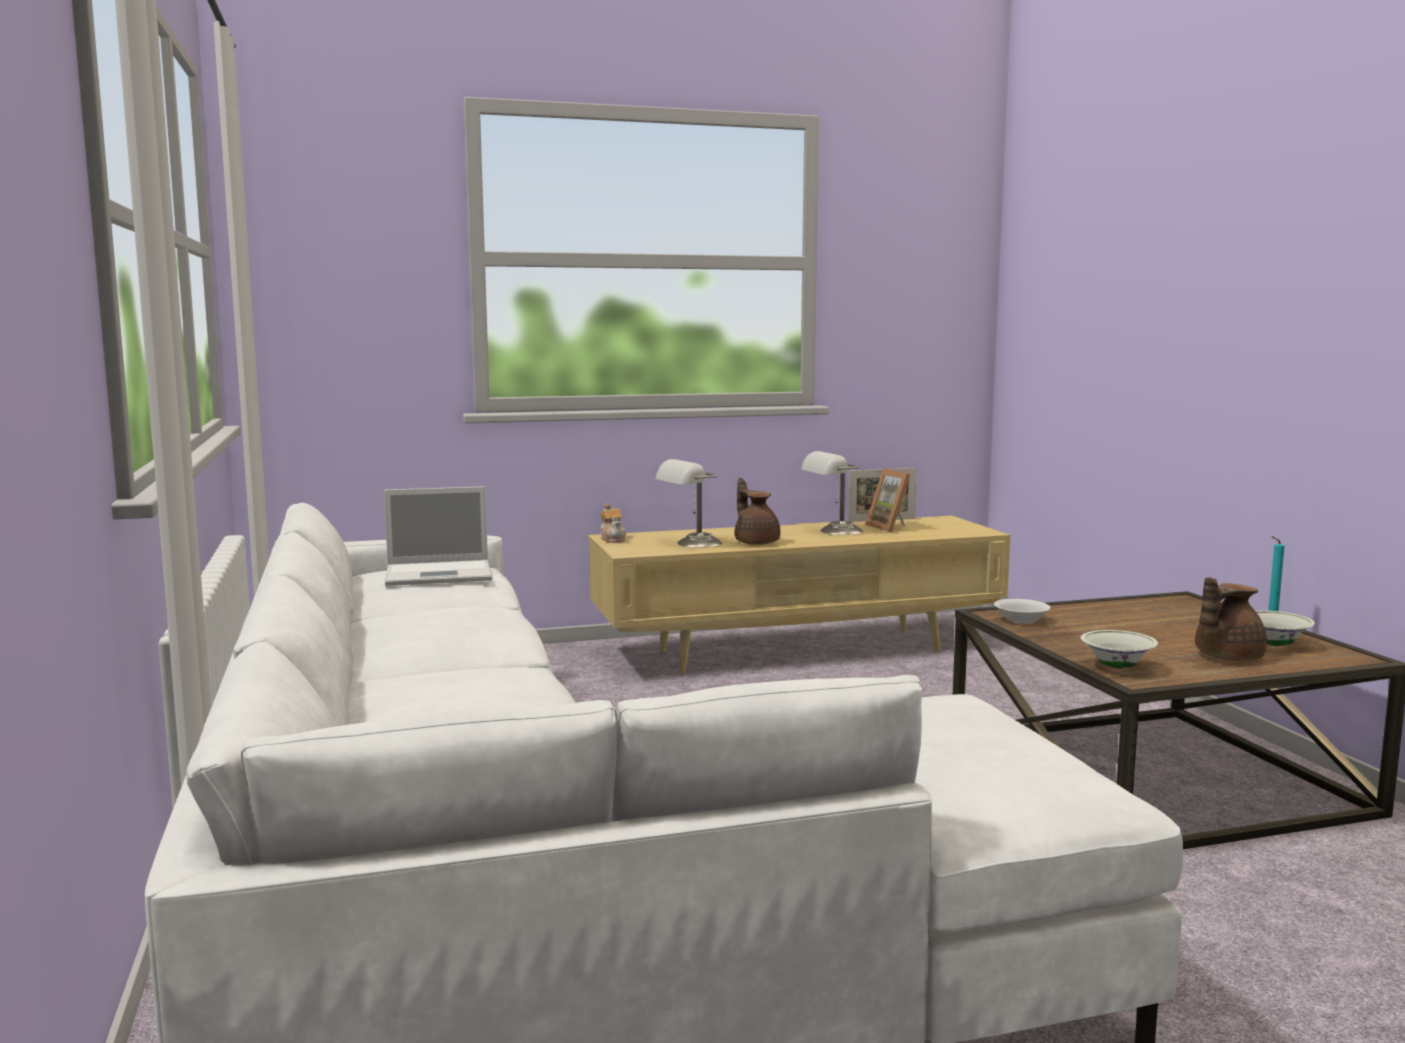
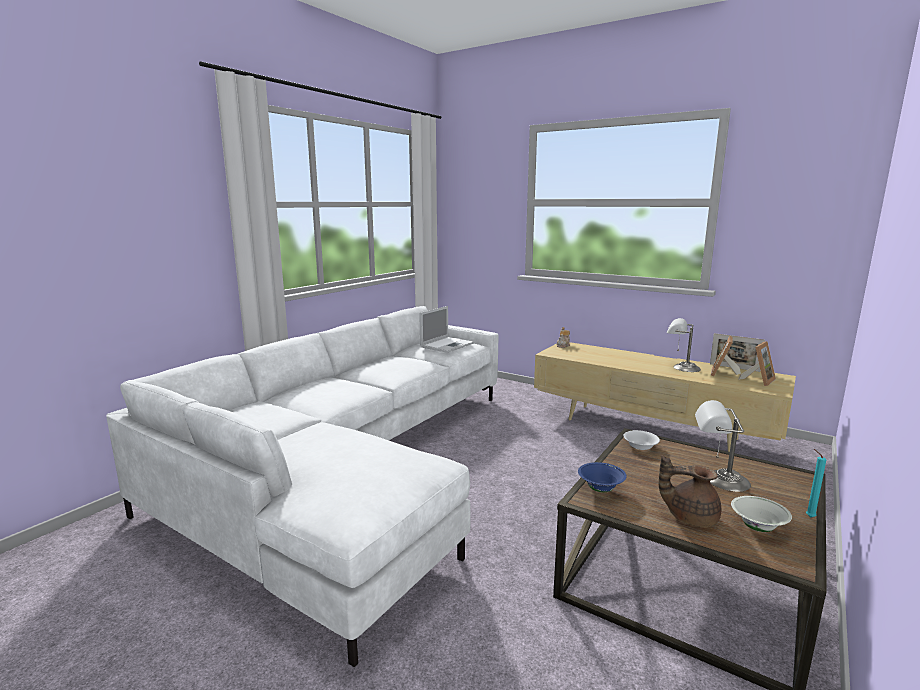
camera: 50 degrees right, 5 degrees up
laptop [384,486,492,586] -> laptop turned 90 degrees counterclockwise [419,306,474,353]
white table lamp [655,459,722,548] -> white table lamp moved to [695,400,751,492]
brown teapot [735,478,780,545] -> none
white bowl [1081,630,1158,669] -> blue bowl [578,462,627,492]
none -> picture frame [738,341,776,386]

